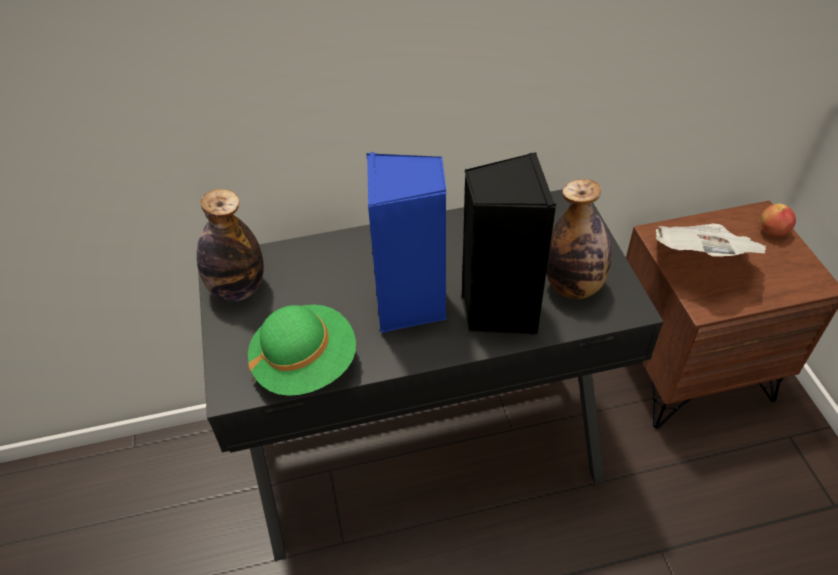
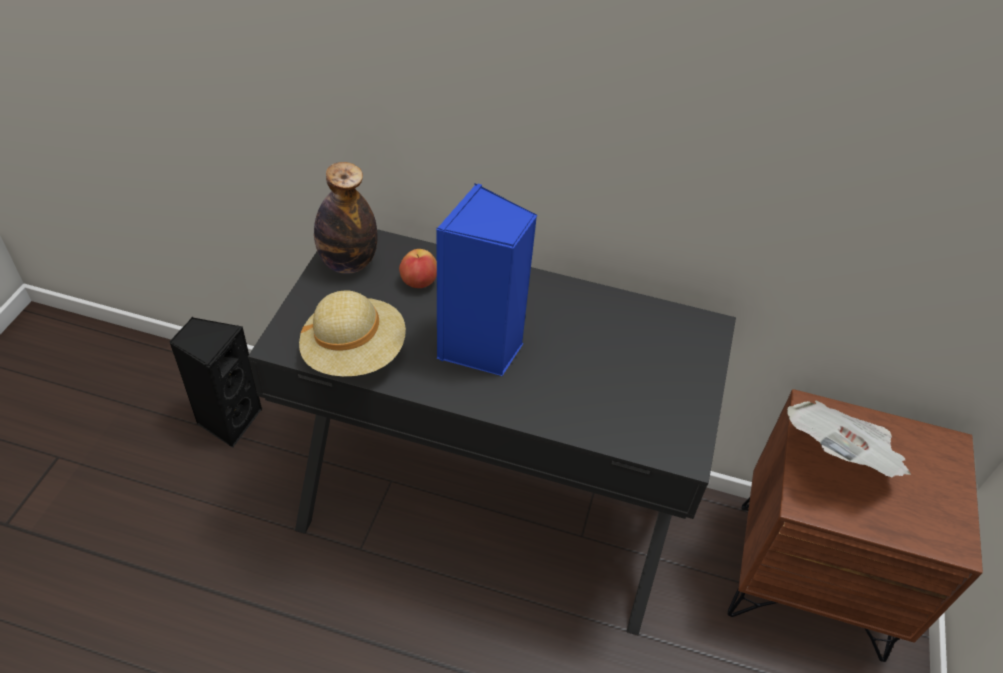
camera: 25 degrees right, 0 degrees up
green hat [248,305,356,396] -> beige hat [299,290,406,376]
black speaker [461,152,556,335] -> black speaker moved to [169,317,262,448]
bottle [546,179,611,299] -> none
apple [761,204,796,237] -> apple moved to [399,249,437,288]

